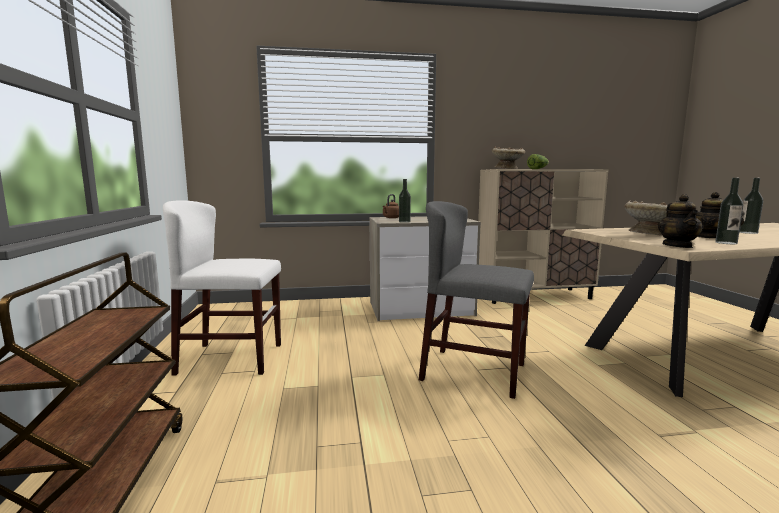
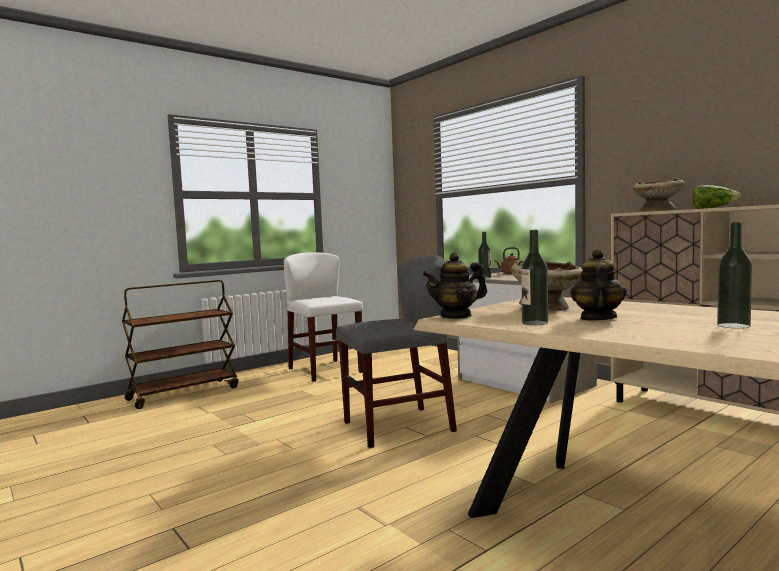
camera: 60 degrees right, 5 degrees down
grey chair [419,201,534,399] -> grey chair turned 75 degrees clockwise [336,255,457,448]

